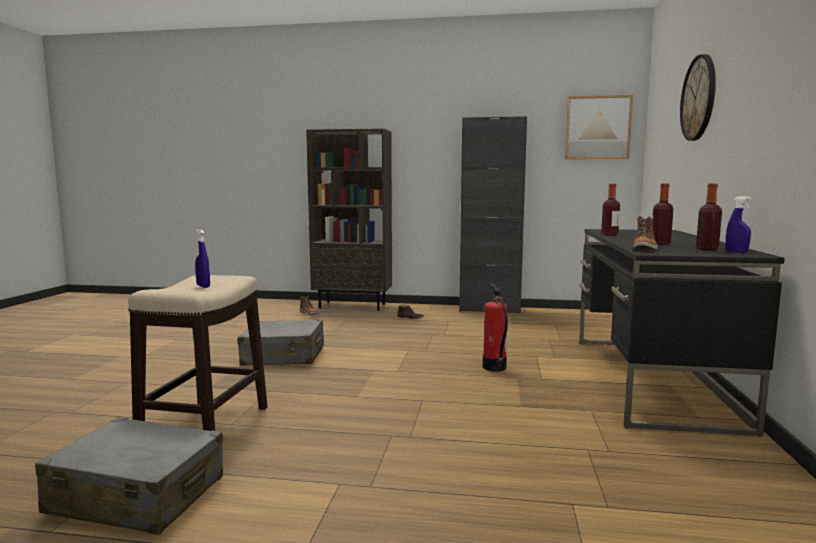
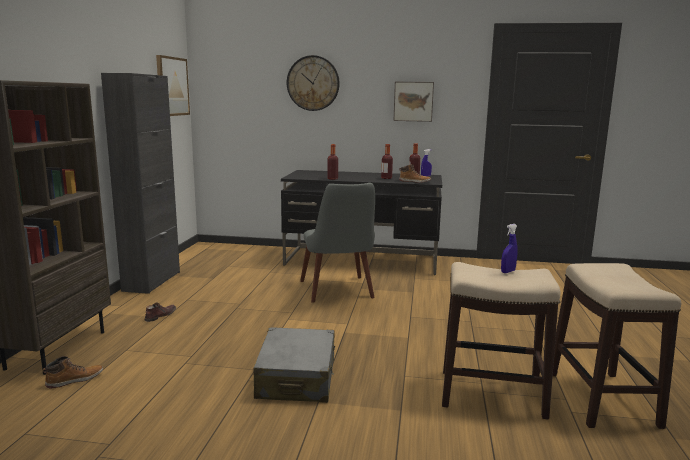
camera: 90 degrees left, 5 degrees up
grey suitcase [35,417,223,535] -> stool [553,263,682,429]
fire extinguisher [483,283,508,372] -> grey chair [300,183,375,303]
none -> picture [393,82,434,122]

